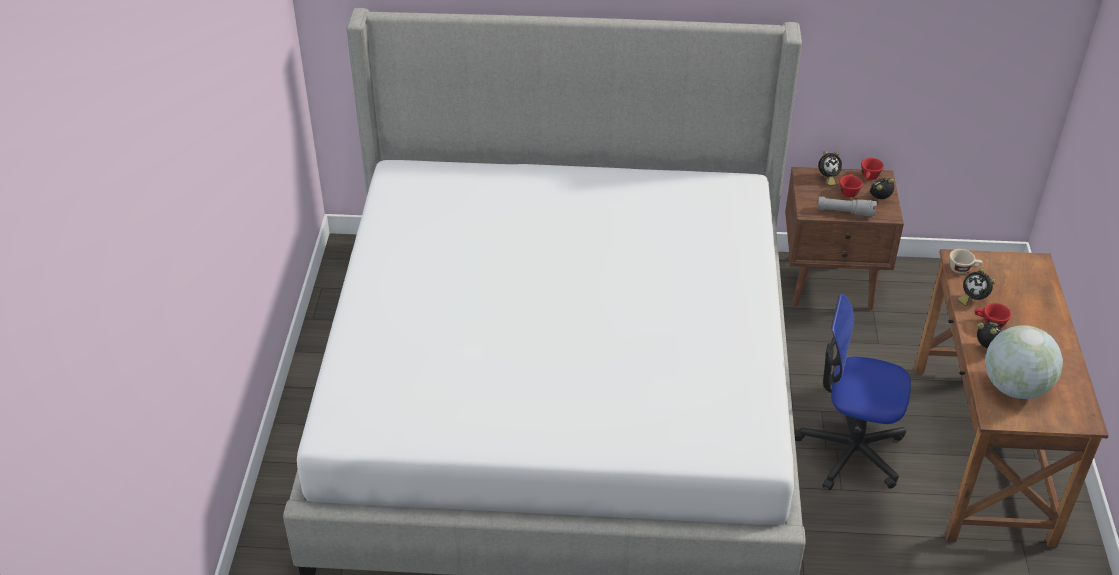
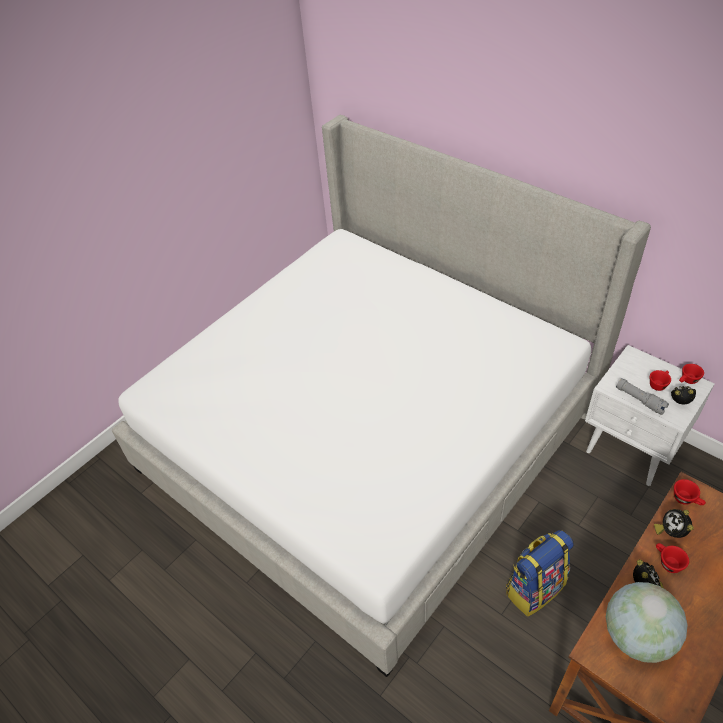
camera: 40 degrees right, 5 degrees up
brown nightstand [785,167,904,310] -> white nightstand [585,345,715,486]
office chair [794,293,911,490] -> backpack [506,530,574,617]
alarm clock [818,151,842,185] -> none
beige cup [949,249,982,274] -> red cup [674,479,706,505]

